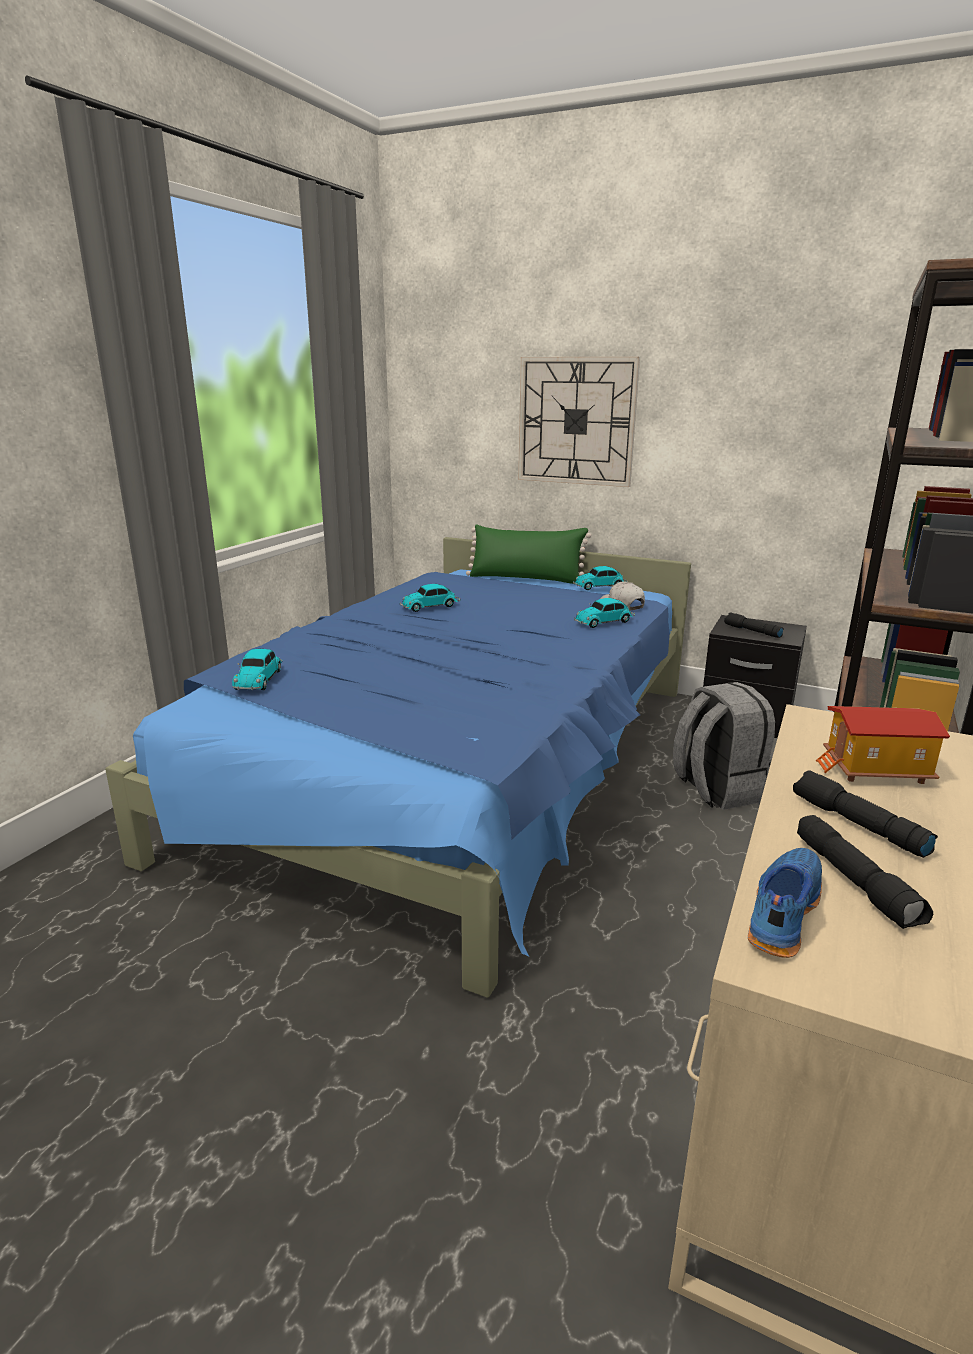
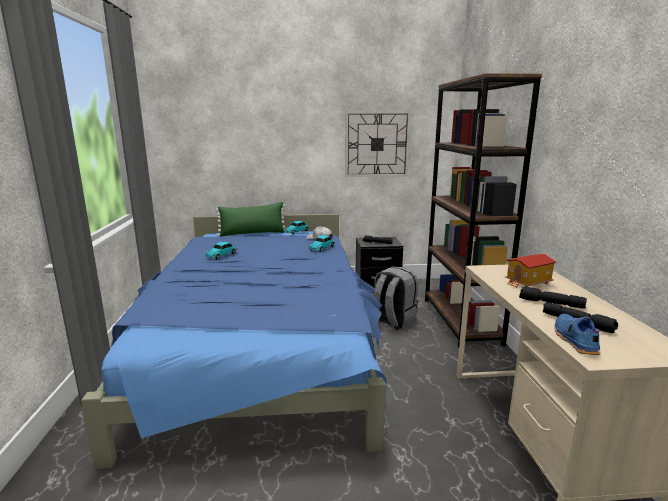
camera: 30 degrees left, 5 degrees down
toy car [232,649,283,690] -> none
wall clock [518,357,640,487] -> wall clock moved to [345,111,411,177]

